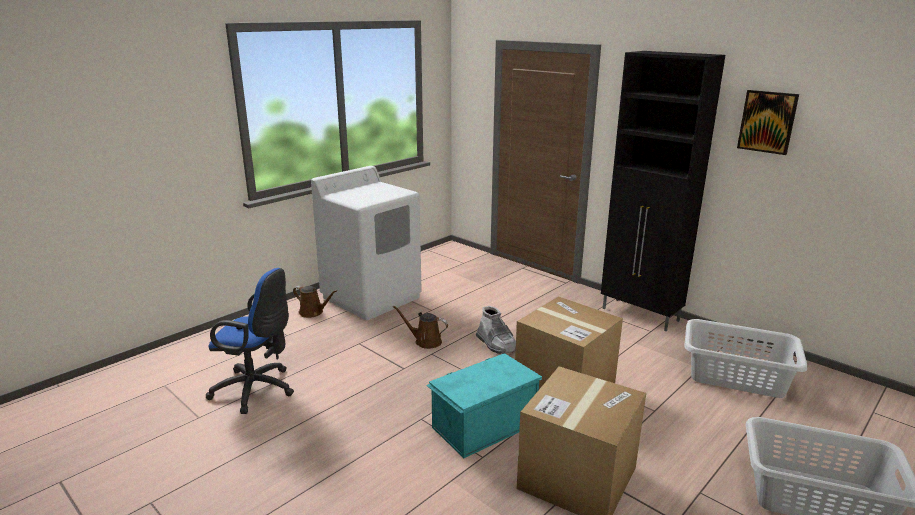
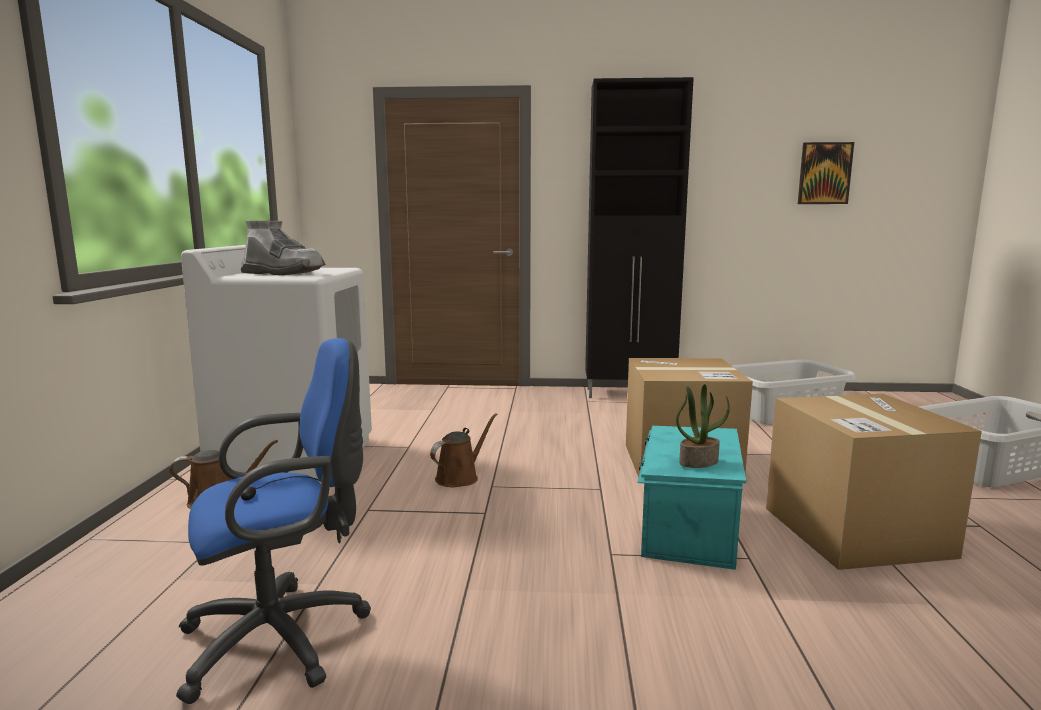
camera: 40 degrees left, 10 degrees down
brown watering can [393,306,448,349] -> brown watering can turned 150 degrees clockwise [430,413,498,487]
grey boot [476,306,516,354] -> grey boot moved to [241,221,326,275]
picture [737,90,799,155] -> picture moved to [798,142,854,204]
none -> potted plant [676,384,730,468]

